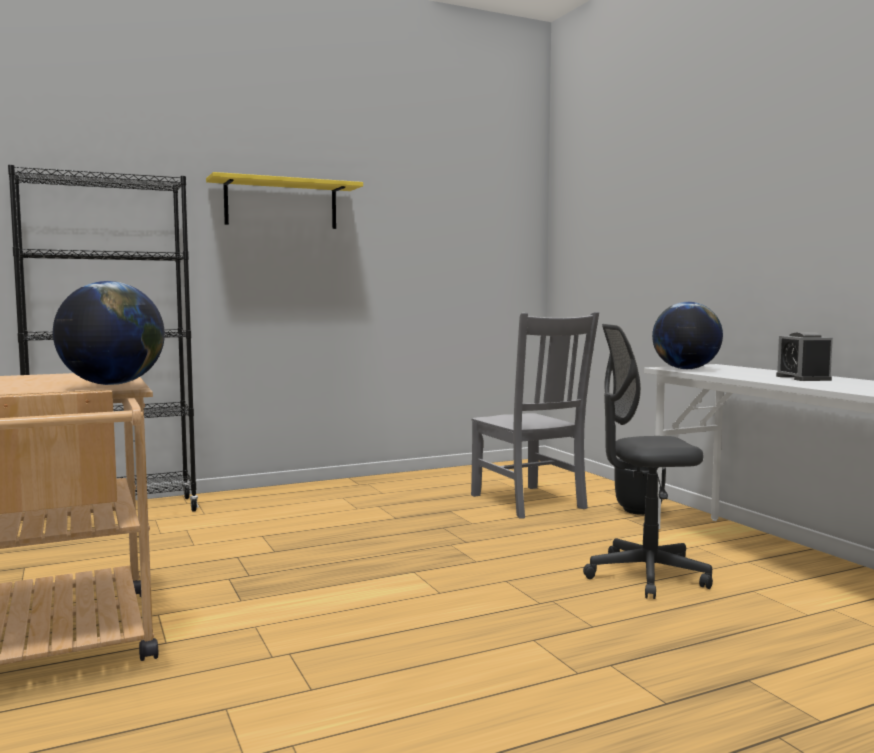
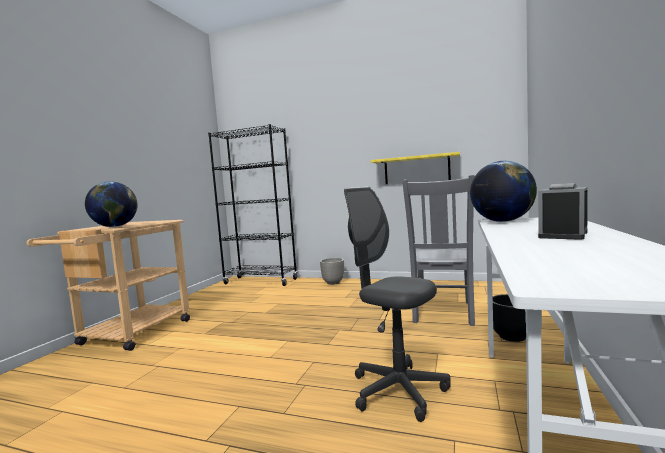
camera: 45 degrees right, 0 degrees up
yellow shelf [206,172,363,229] -> yellow shelf moved to [371,152,460,184]
none -> planter [320,258,344,285]

